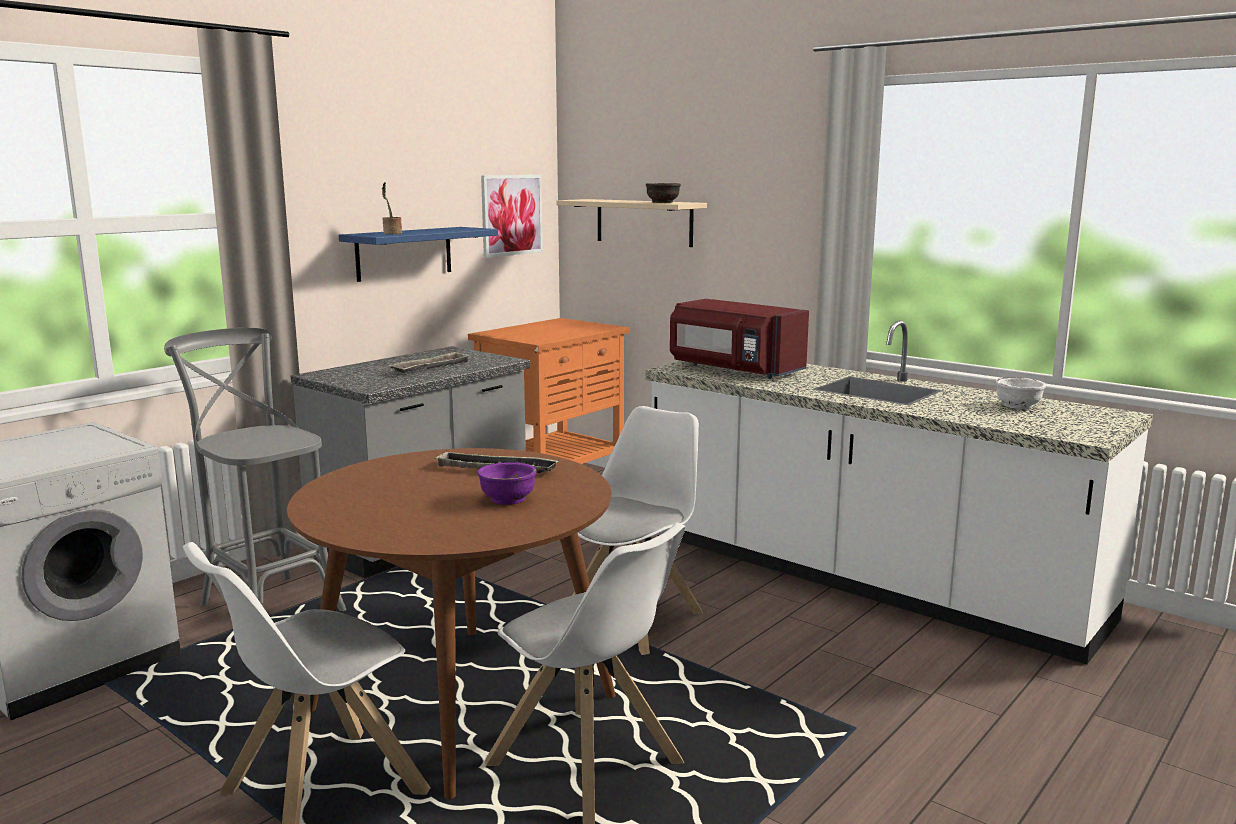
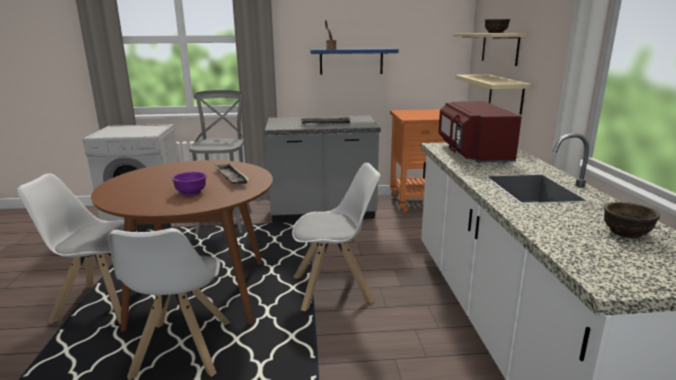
camera: 45 degrees right, 5 degrees up
picture [481,175,543,258] -> none
white bowl [996,377,1046,409] -> brown bowl [604,202,660,238]
none -> beige shelf [455,74,531,115]

